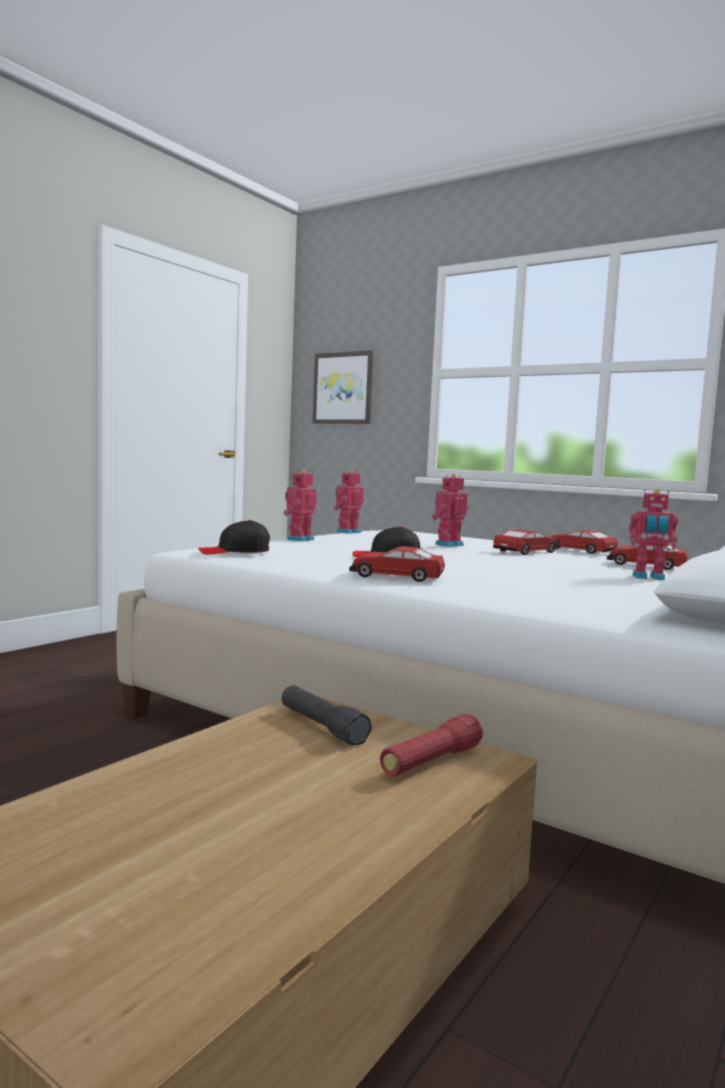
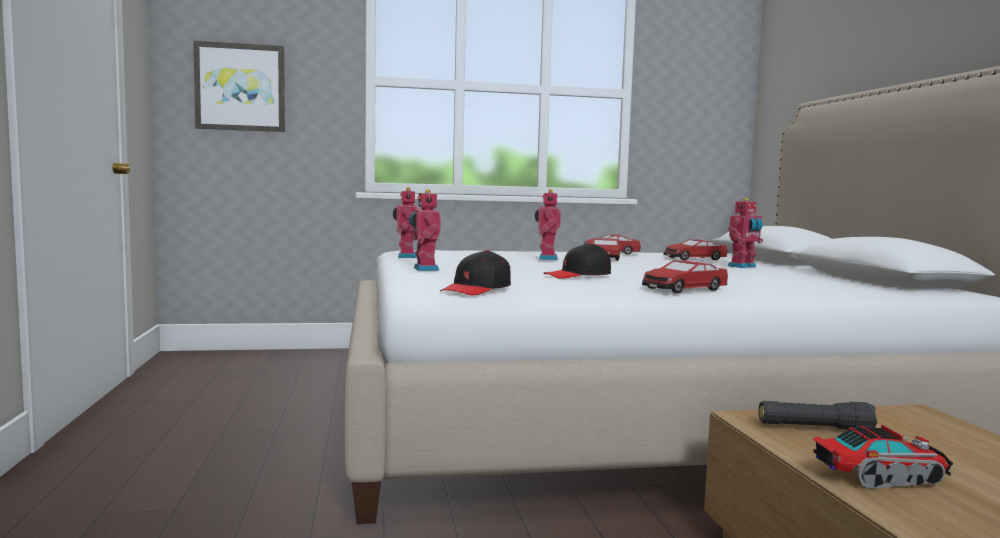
camera: 45 degrees left, 0 degrees up
red flashlight [380,714,483,776] -> none
none -> toy truck [813,425,953,489]

